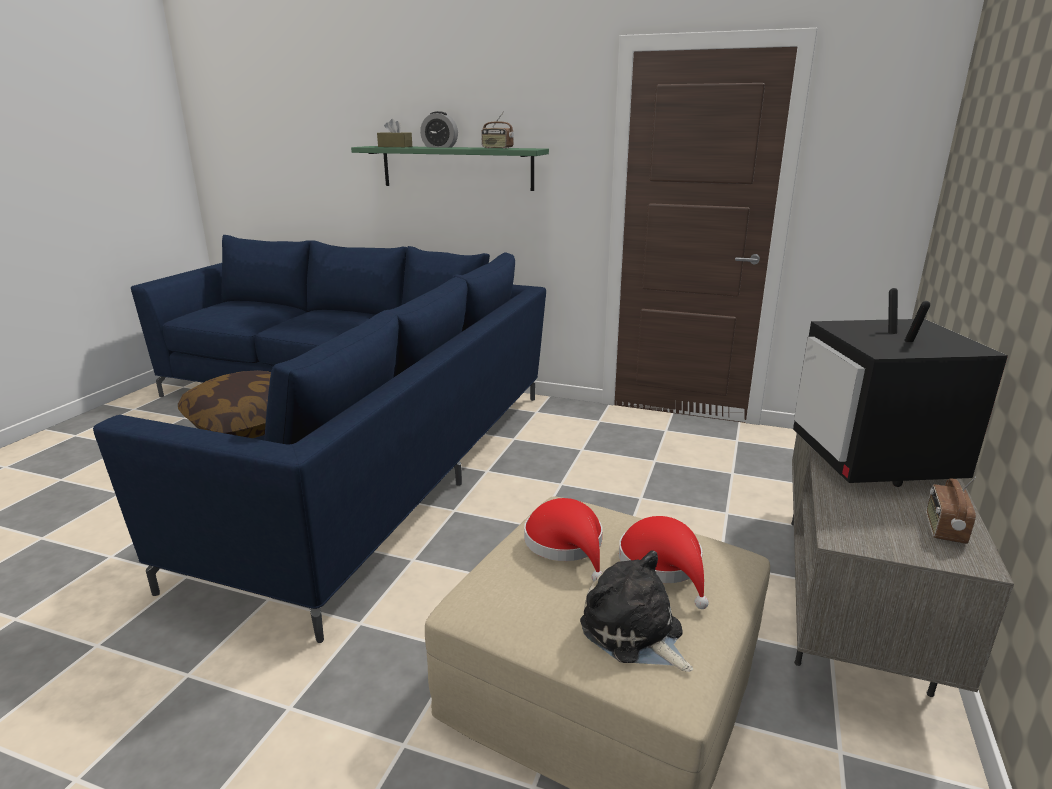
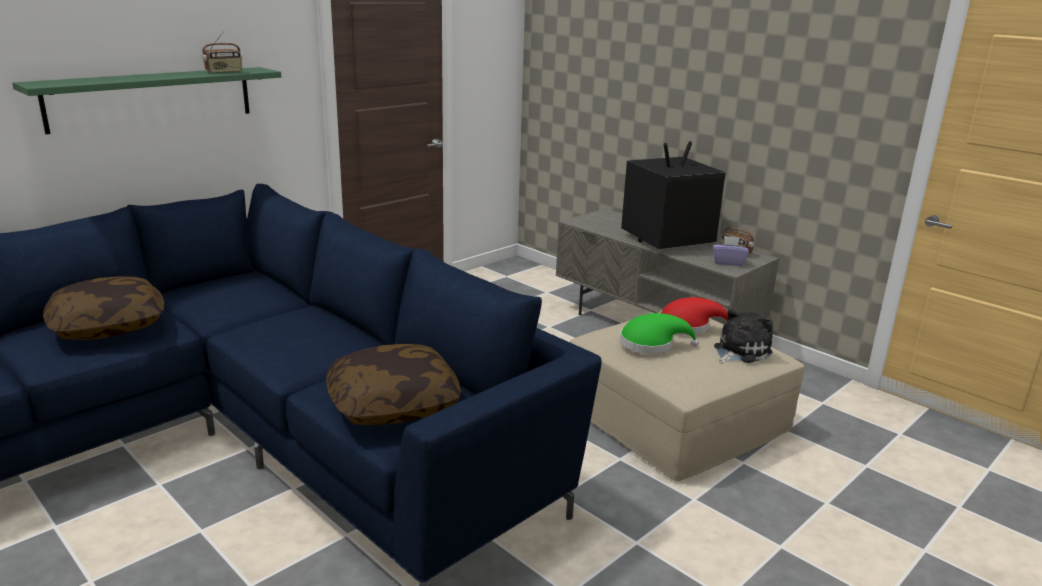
camera: 65 degrees left, 0 degrees up
brown tissue box [377,119,412,147] -> none
alarm clock [420,111,458,148] -> none
red hat [524,498,603,582] -> green hat [620,313,699,354]
plush toy [580,551,693,672] -> plush toy turned 150 degrees clockwise [714,309,773,364]
television [793,288,1008,487] -> television turned 135 degrees clockwise [621,141,726,249]
none -> pillow [43,276,164,340]
none -> purple tissue box [713,236,749,266]

